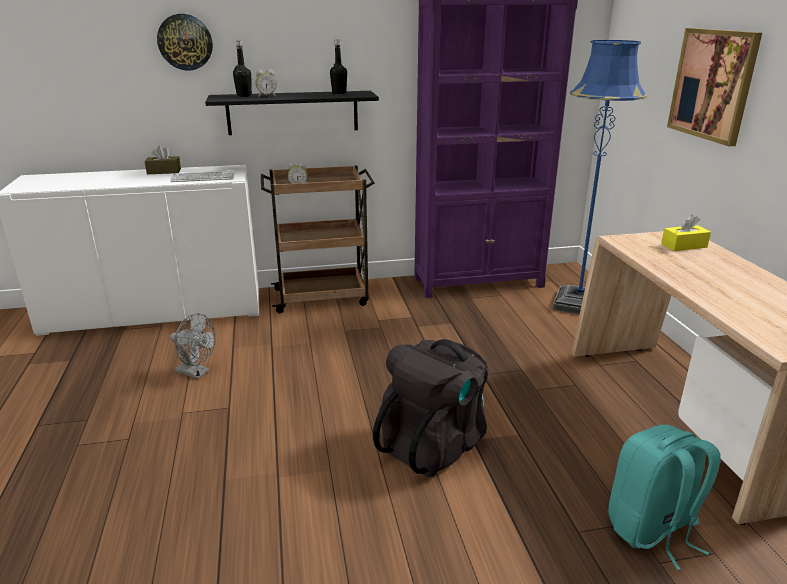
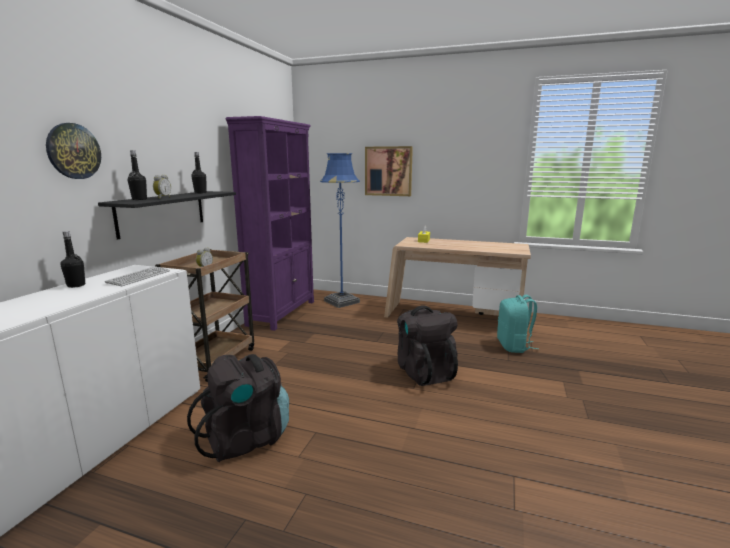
camera: 60 degrees left, 10 degrees down
brown tissue box [145,146,181,174] -> black bottle [61,231,85,288]
grey fan [170,313,216,379] -> black backpack [187,354,289,462]

